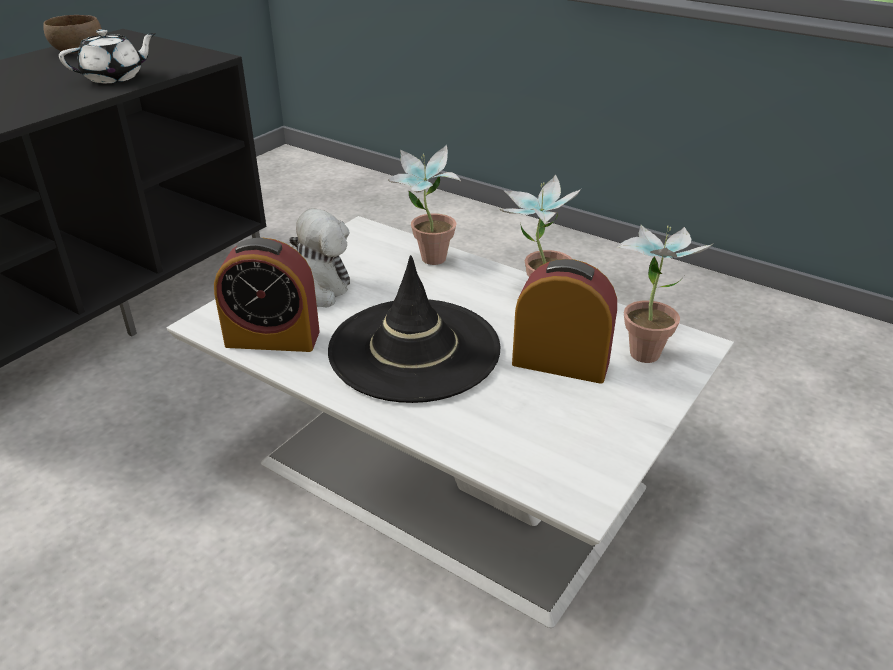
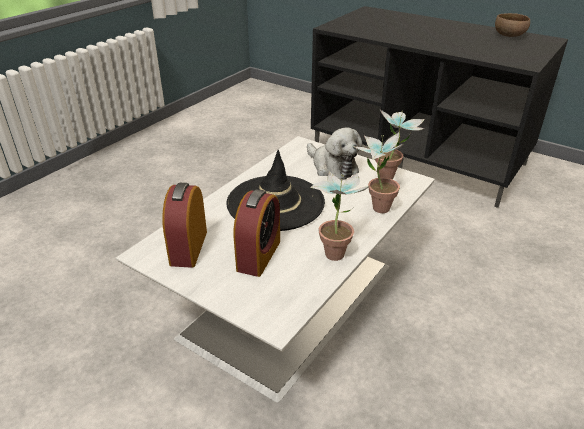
camera: 90 degrees right, 0 degrees up
white teapot [59,29,156,83] -> none
alarm clock [214,238,320,352] -> alarm clock moved to [162,183,207,268]
potted plant [616,225,714,363] -> potted plant moved to [375,110,424,179]

